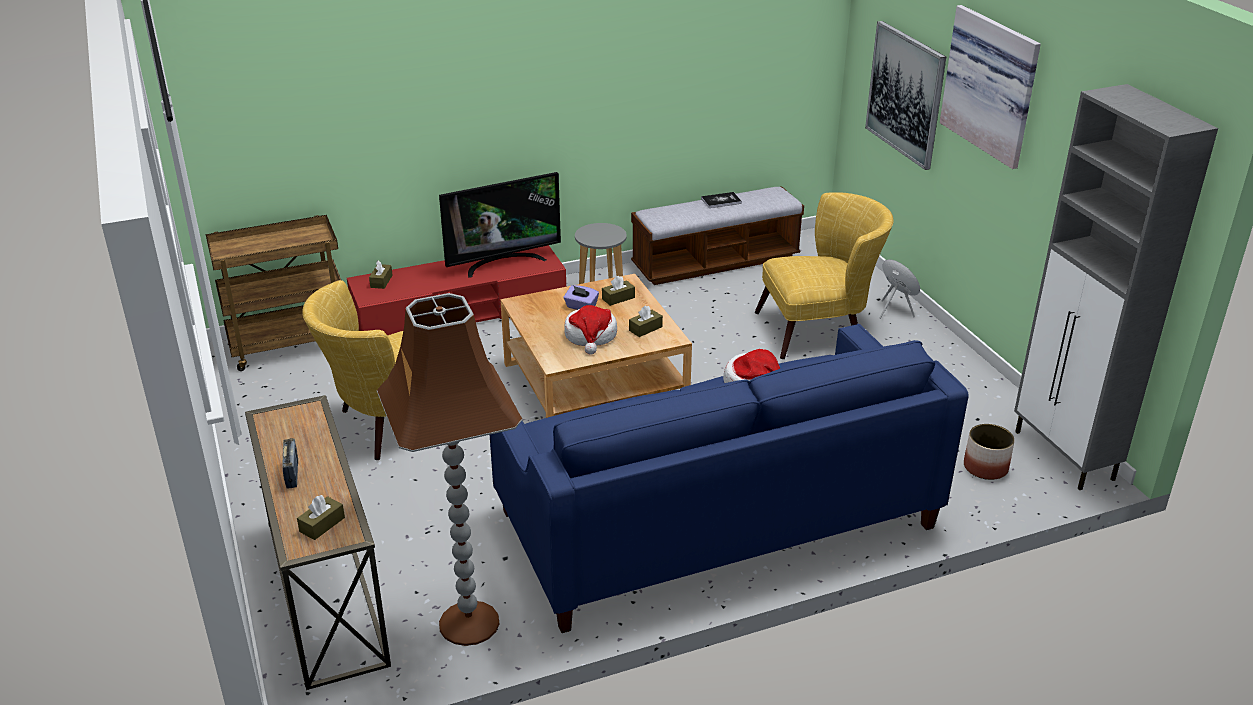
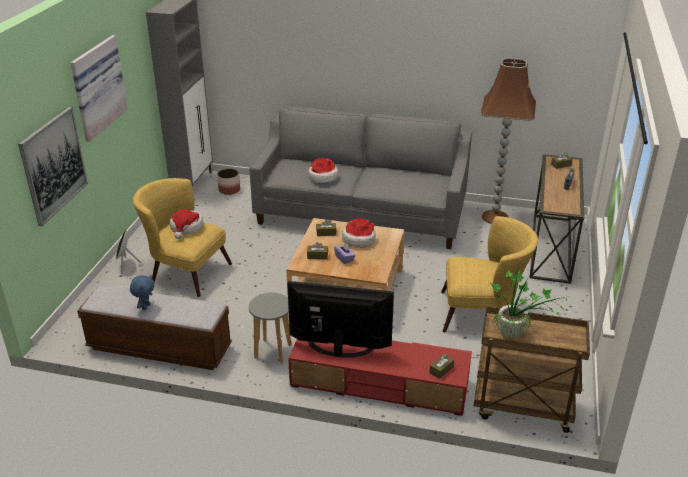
camera: 145 degrees left, 0 degrees up
blue sofa [490,324,969,633] -> grey sofa [249,106,472,249]
book [701,192,742,208] -> blue plush toy [130,275,155,310]
none -> hat [170,209,204,239]
none -> potted plant [490,266,567,340]

